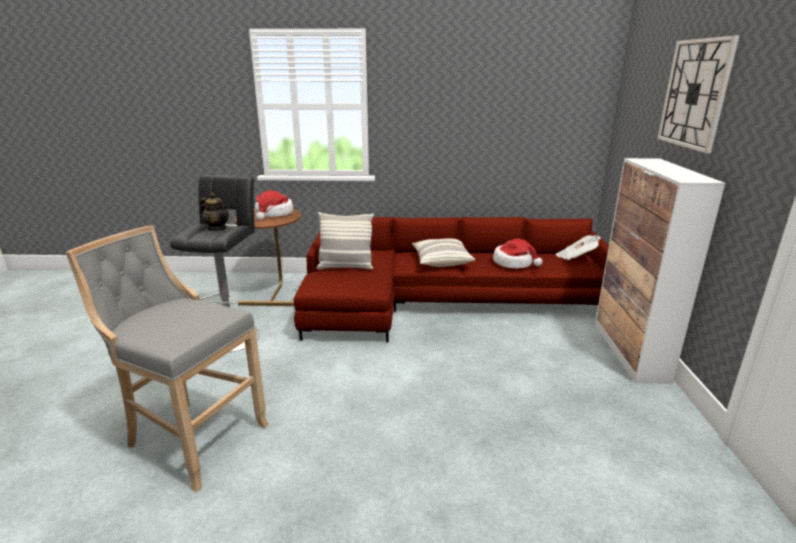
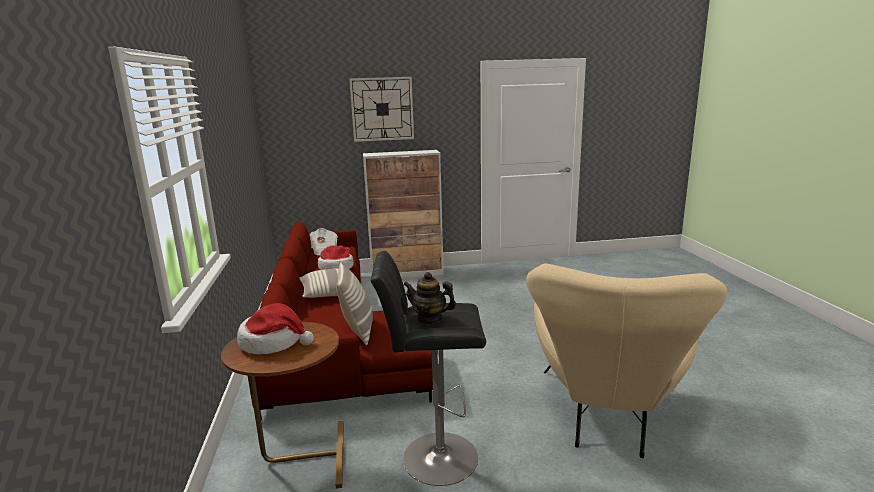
camera: 100 degrees left, 5 degrees down
grey stool [65,226,269,492] -> beige armchair [526,264,727,458]
teapot [199,193,229,231] -> teapot turned 90 degrees counterclockwise [403,272,456,324]

